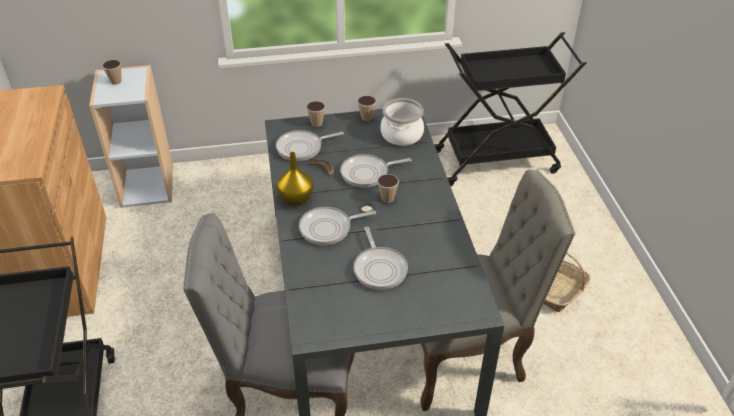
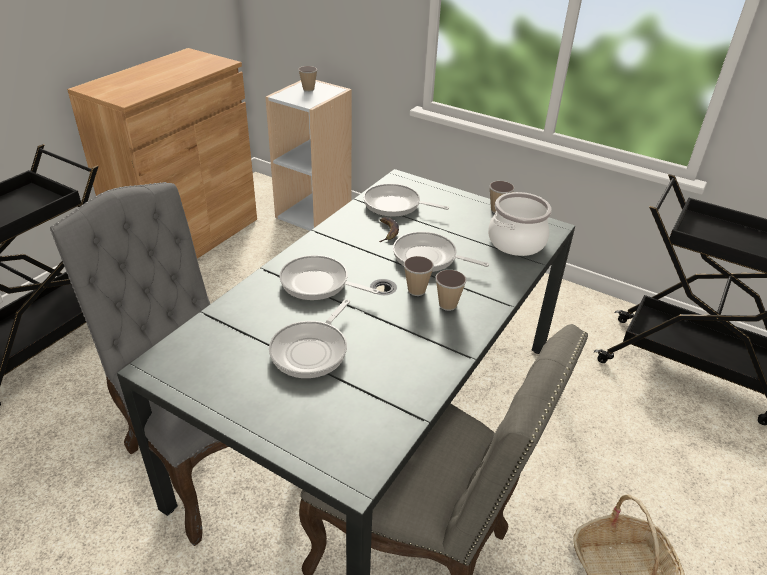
camera: 40 degrees right, 5 degrees down
yellow vase [277,152,314,206] -> none
cup [306,101,326,127] -> cup moved to [435,270,467,311]

